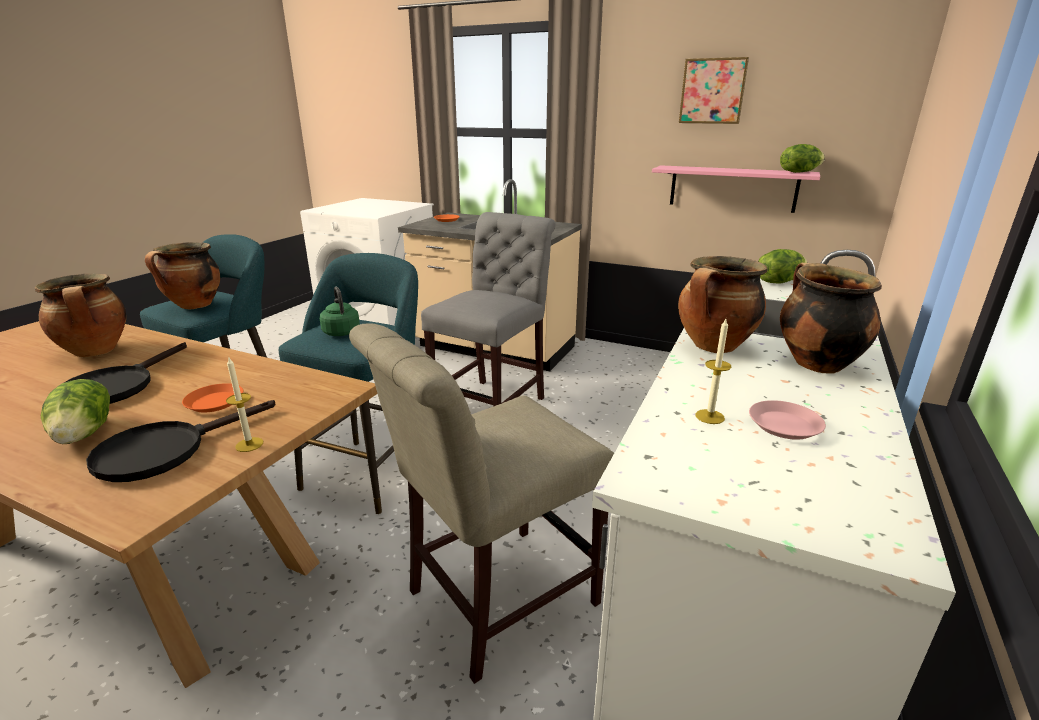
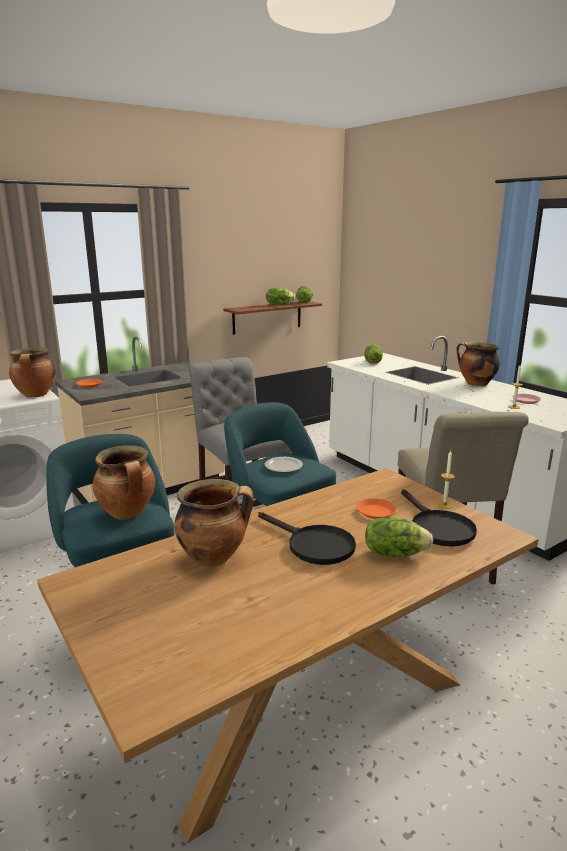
camera: 60 degrees left, 5 degrees down
green kettle [320,287,360,336] -> plate [265,457,303,472]
pink shelf [652,165,820,213] -> brown shelf [223,301,322,335]
cooking pot [678,256,768,353] -> cooking pot moved to [9,347,56,397]
picture [679,57,749,124] -> none
none -> lettuce [266,288,295,305]

